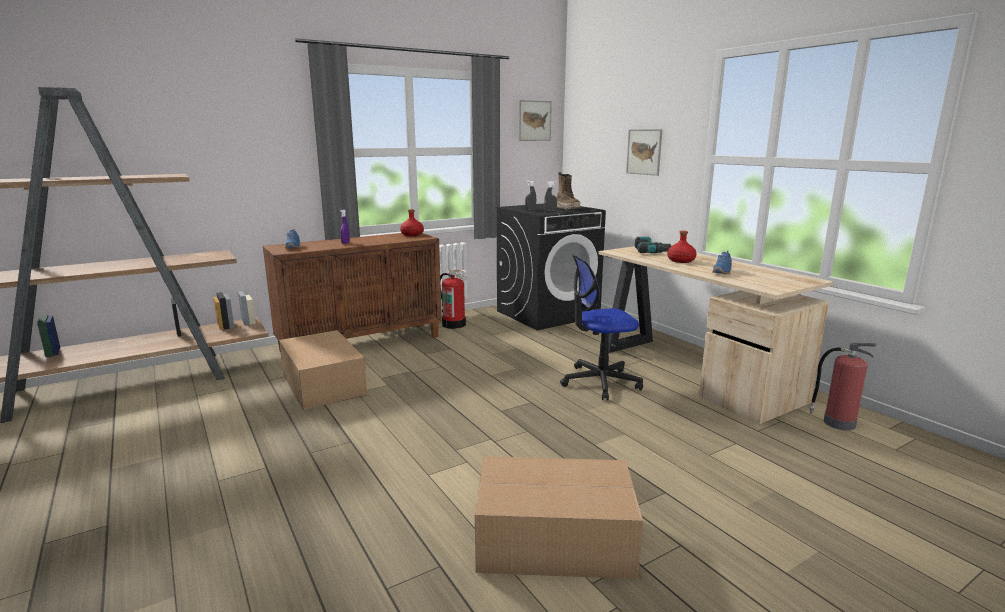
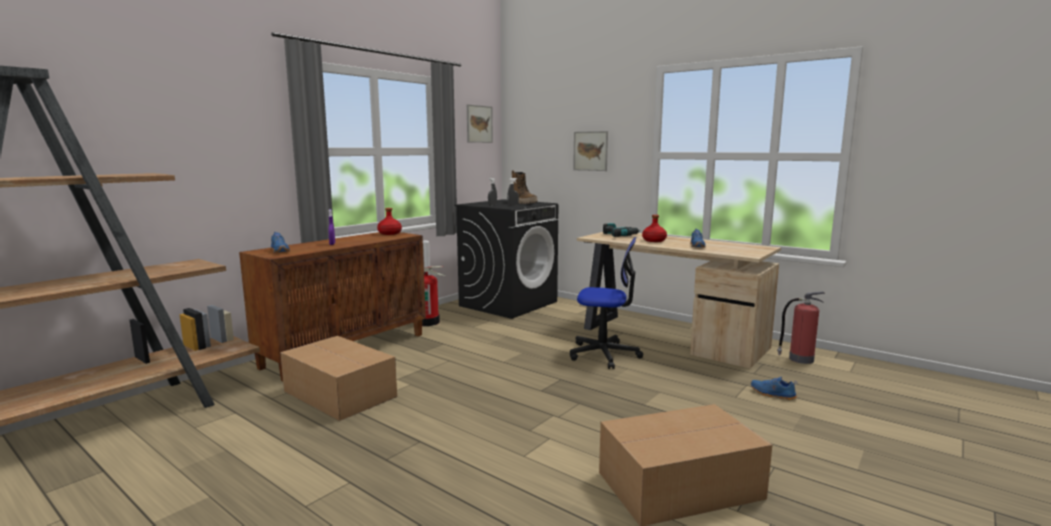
camera: 20 degrees left, 5 degrees down
office chair [560,254,643,400] -> office chair turned 135 degrees counterclockwise [570,237,643,369]
none -> blue shoe [751,377,797,400]

